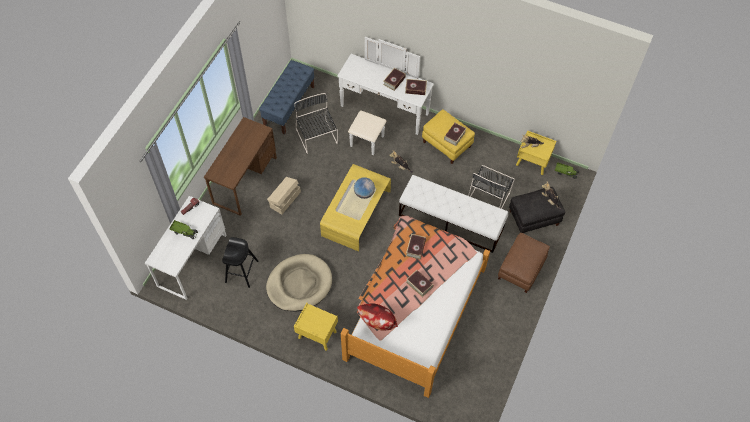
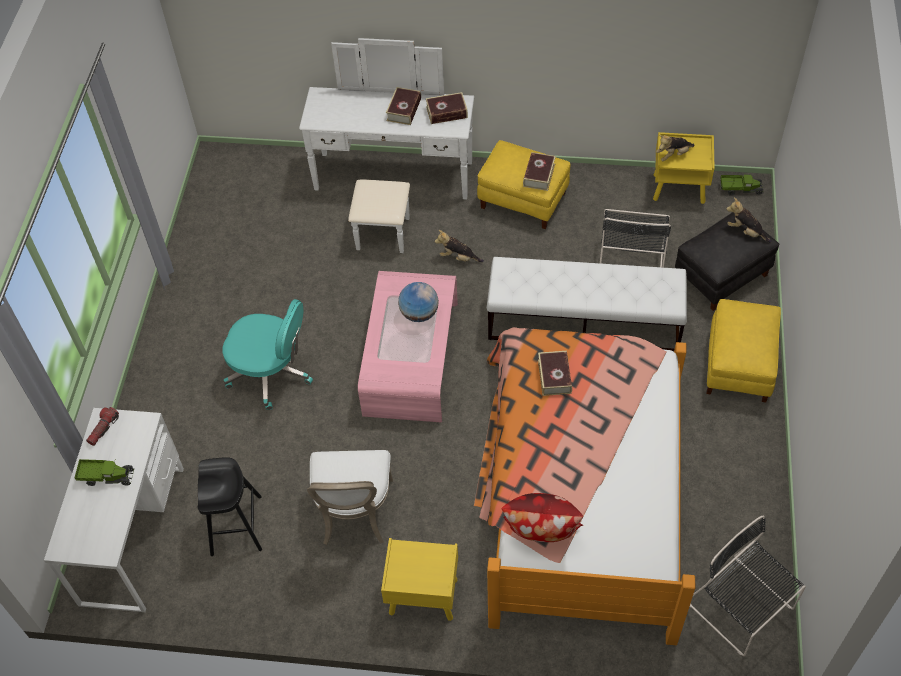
camera: 15 degrees left, 5 degrees down
brown desk [204,117,277,216] -> none
blue bench [259,60,314,135] -> none
beige dog bed [266,254,332,312] -> white chair [307,450,393,545]
beige storage box [267,177,301,215] -> turquoise office chair [223,299,313,410]
black chair [294,93,338,154] -> black chair moved to [690,516,806,656]
yellow coffee table [320,164,391,251] -> pink coffee table [358,271,458,423]
book [406,270,433,297] -> none
brown ottoman [498,233,550,293] -> yellow ottoman [706,299,781,402]

